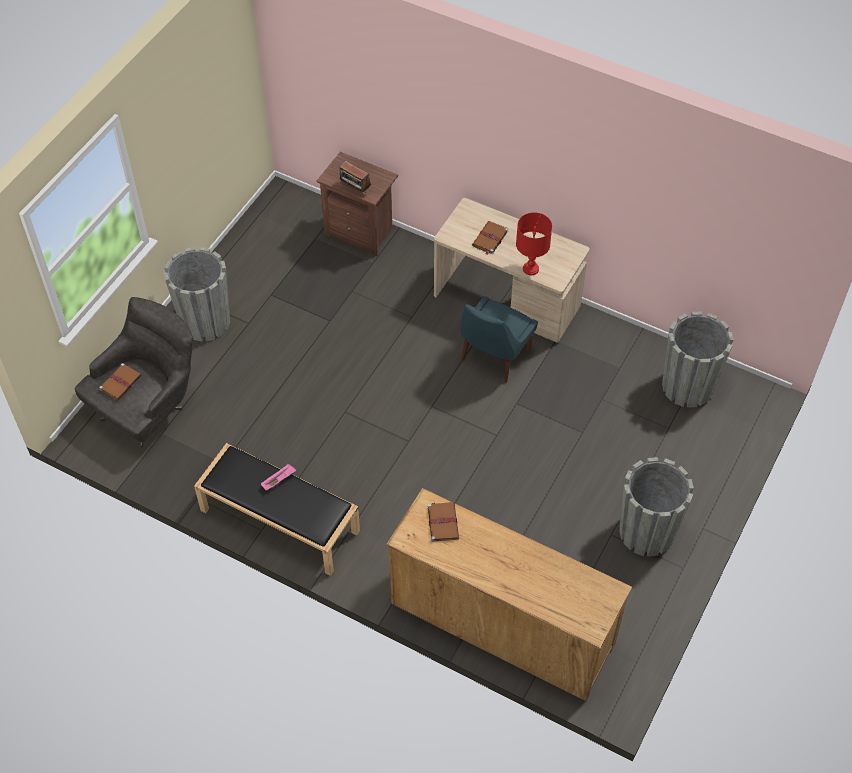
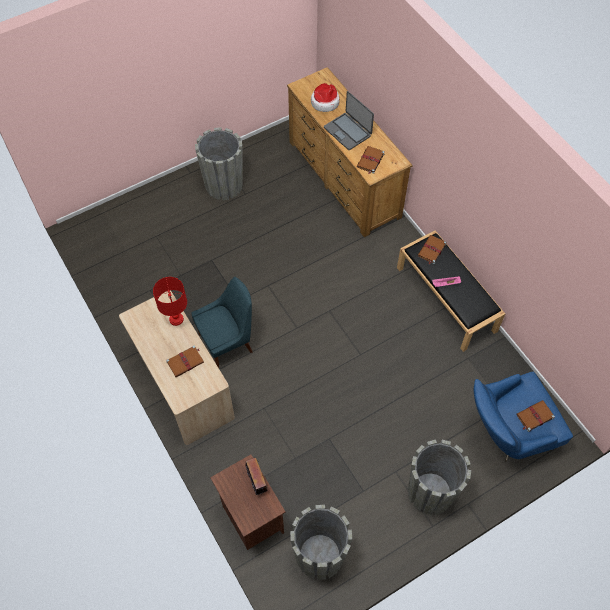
camera: 150 degrees left, 5 degrees up
grey armchair [75,297,193,447] -> blue armchair [474,372,573,461]
grey planter [662,312,733,408] -> grey planter moved to [290,505,352,580]
none -> hat [311,83,340,112]
none -> laptop [324,91,374,150]
none -> brown book [418,235,447,264]

